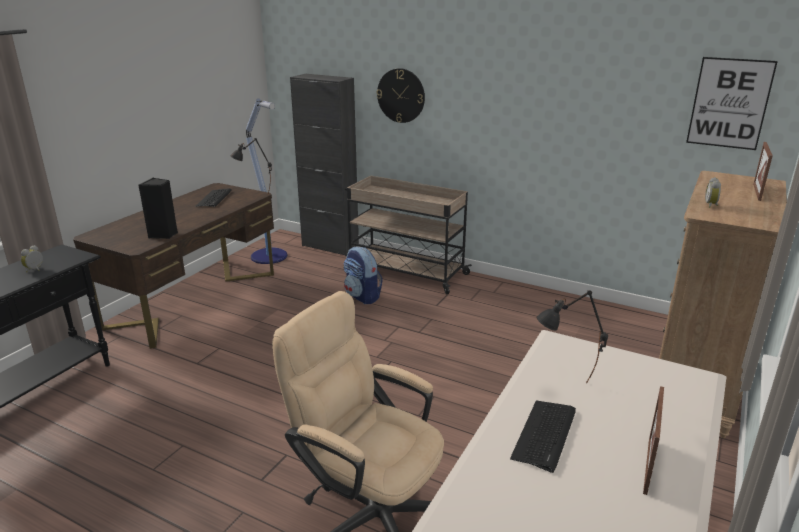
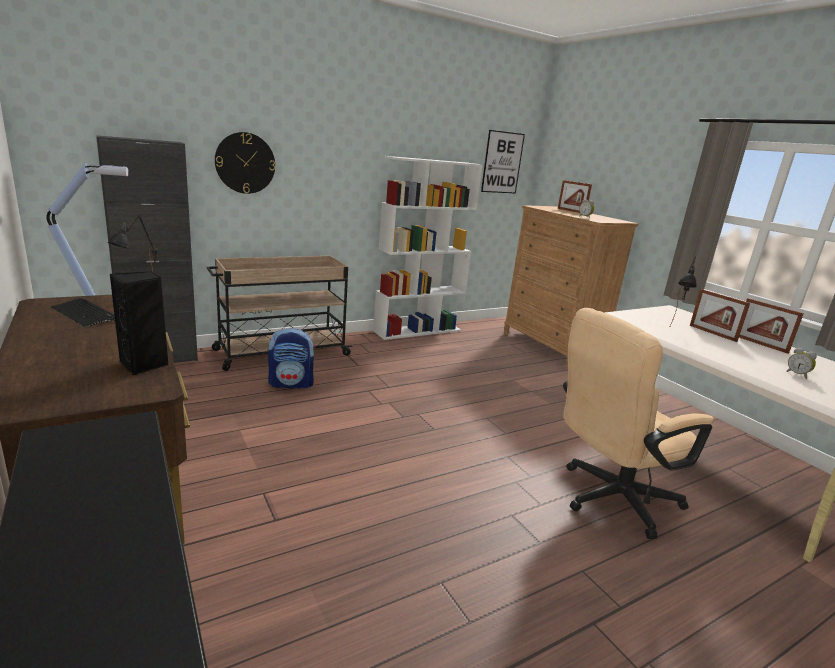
camera: 60 degrees left, 5 degrees down
alarm clock [21,245,43,272] -> alarm clock moved to [786,347,817,379]
keyboard [510,401,576,473] -> none
none -> white bookcase [373,156,483,340]
none -> picture frame [690,289,750,342]

